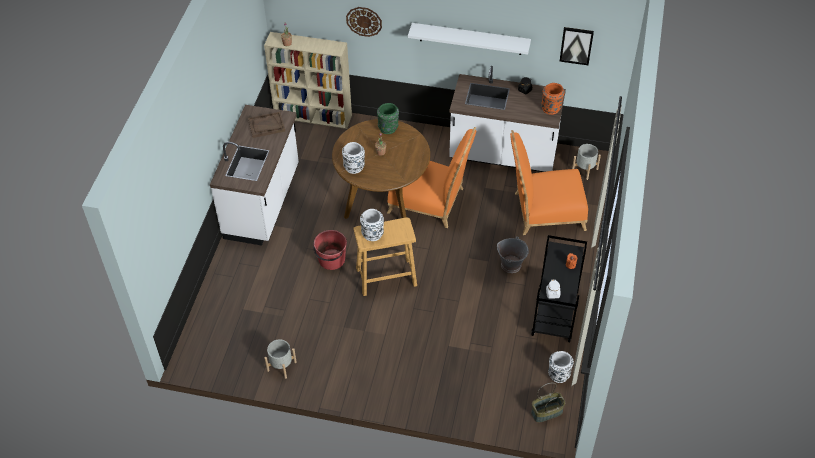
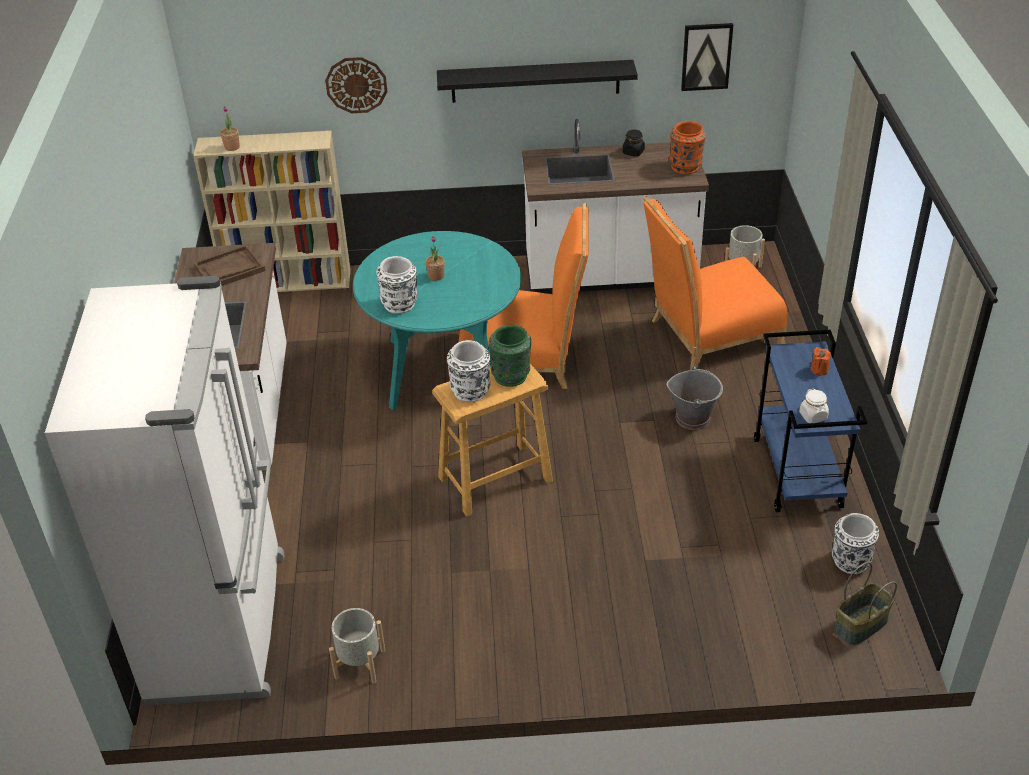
camera: 15 degrees left, 10 degrees down
red bucket [313,230,347,270] -> none
brown dining table [332,119,430,219] -> turquoise dining table [353,231,521,410]
green vase [377,103,399,134] -> green vase moved to [489,325,531,387]
white shelf [408,23,531,55] -> black shelf [437,60,638,103]
black cart [531,235,587,342] -> blue cart [754,330,867,512]
none -> white fridge [45,276,285,705]

